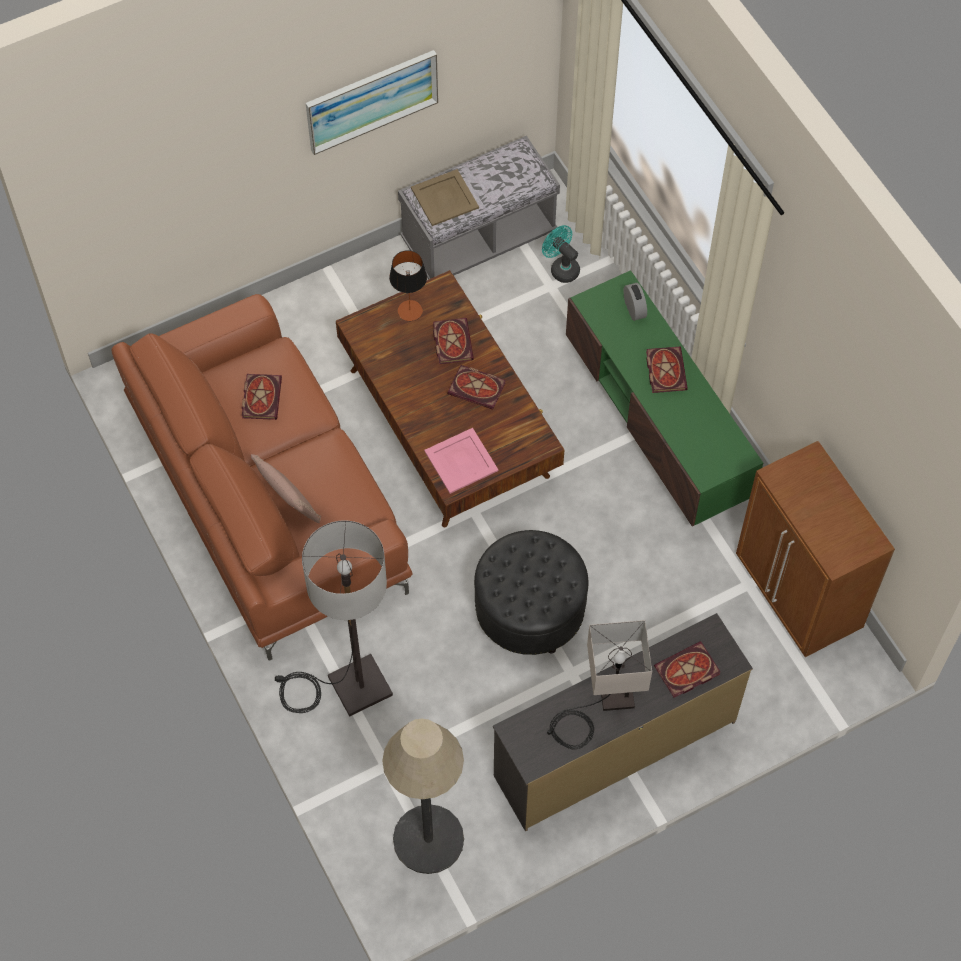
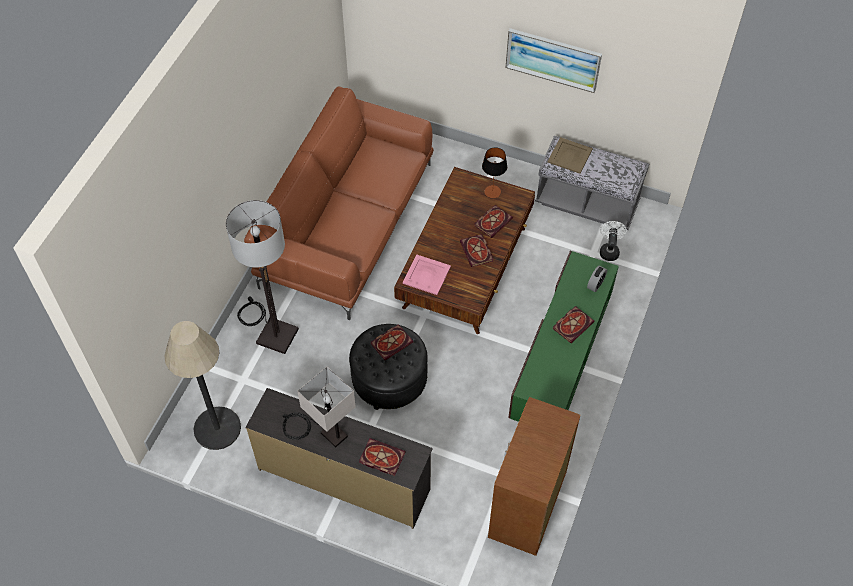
camera: 50 degrees right, 5 degrees down
book [242,374,282,420] -> book moved to [371,324,413,360]
beige pillow [251,454,321,523] -> none
turquoise fan [542,225,580,283] -> white fan [600,221,627,261]

